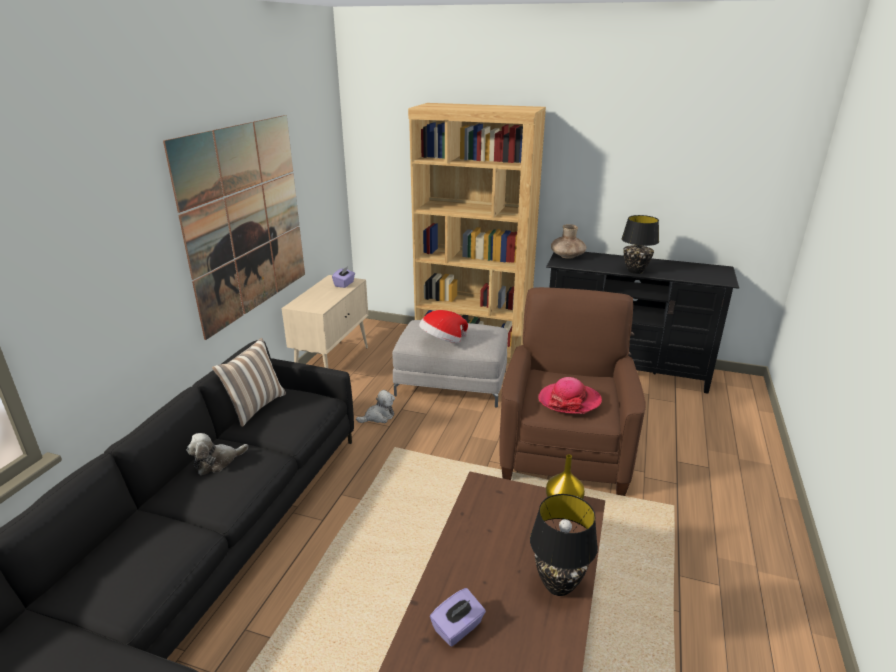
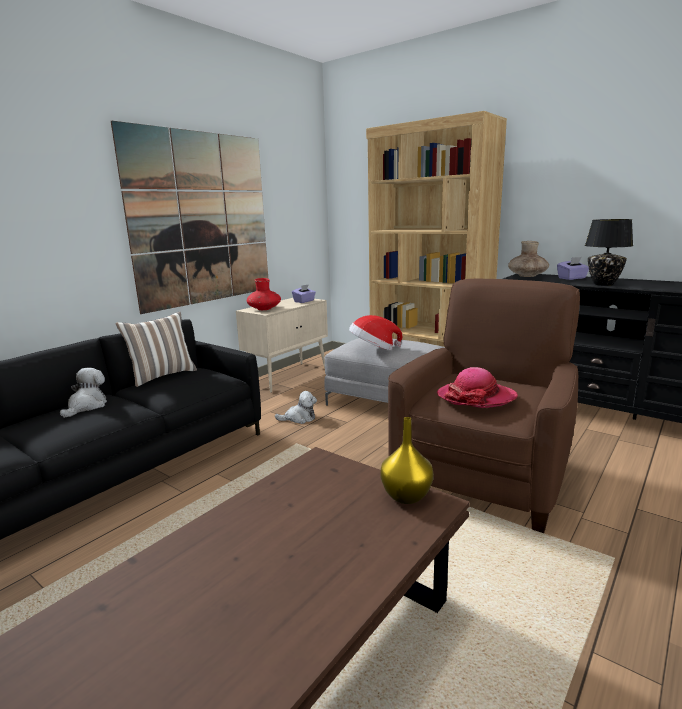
camera: 20 degrees right, 10 degrees down
plush toy [186,433,248,475] -> plush toy turned 120 degrees clockwise [60,368,107,418]
purple tissue box [430,588,486,646] -> purple tissue box moved to [557,257,589,280]
black table lamp [530,494,598,596] -> none
none -> red vase [247,278,281,310]

